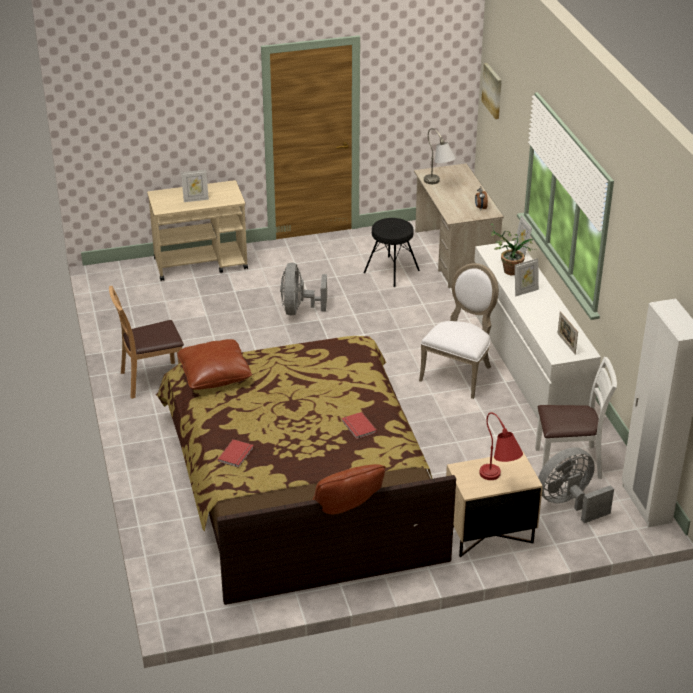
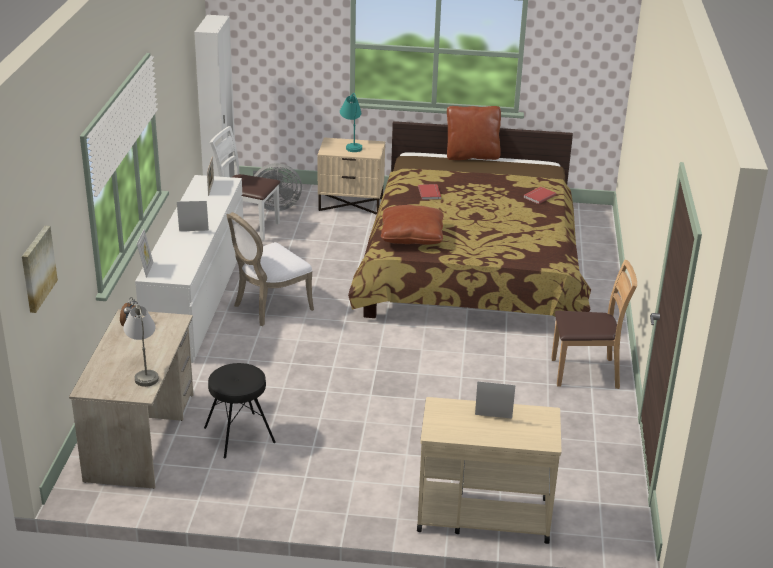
camera: 160 degrees left, 5 degrees down
brown pillow [178,339,252,390] -> brown pillow moved to [381,205,444,245]
grey fan [280,263,327,316] -> none
red table lamp [479,412,523,480] -> turquoise table lamp [340,93,362,152]
potted plant [490,224,537,275] -> none

